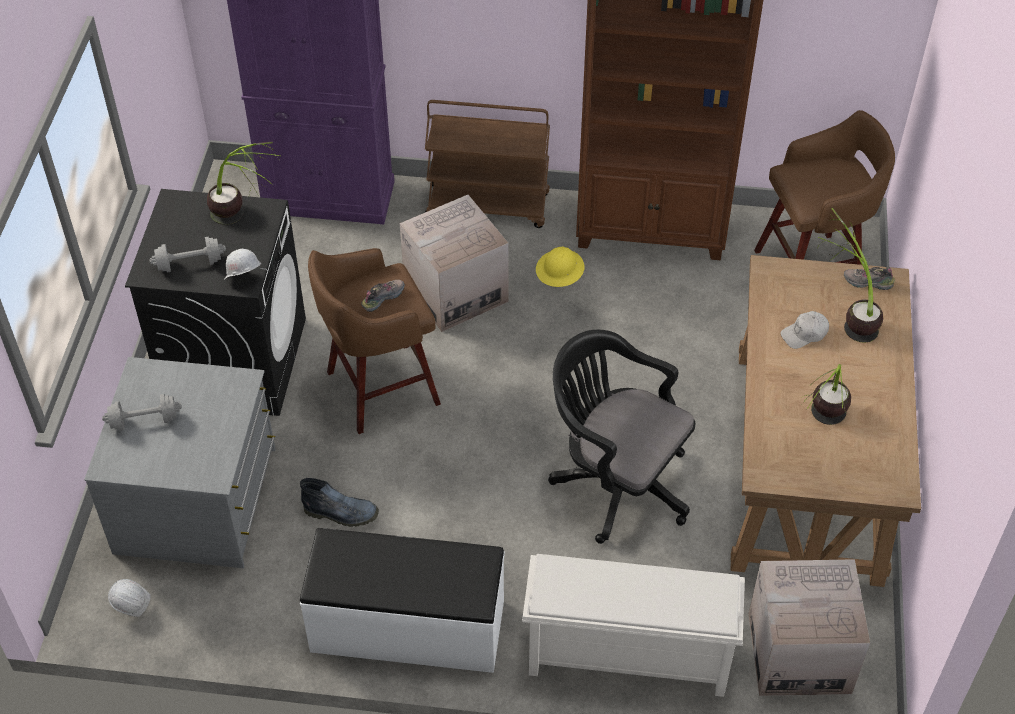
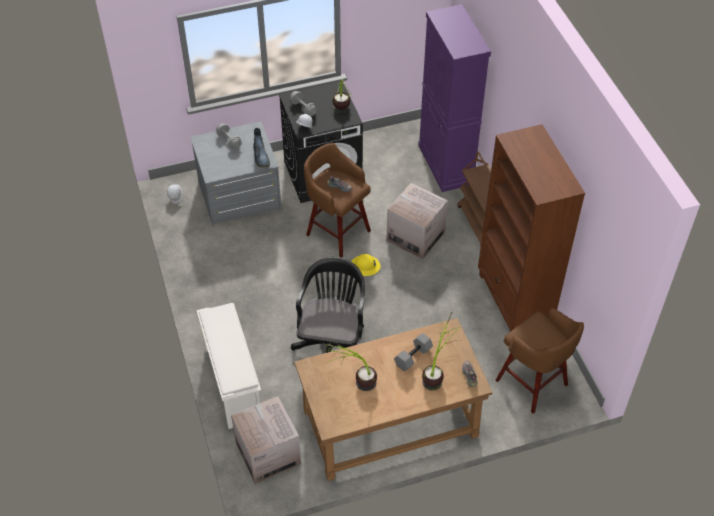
camera: 65 degrees right, 0 degrees up
boot [300,478,379,527] -> boot moved to [253,128,270,168]
white bench [300,528,505,673] -> none
yellow hard hat [536,246,585,287] -> yellow hard hat moved to [351,254,381,276]
white cap [780,311,829,349] -> grey dumbbell [394,333,433,371]

